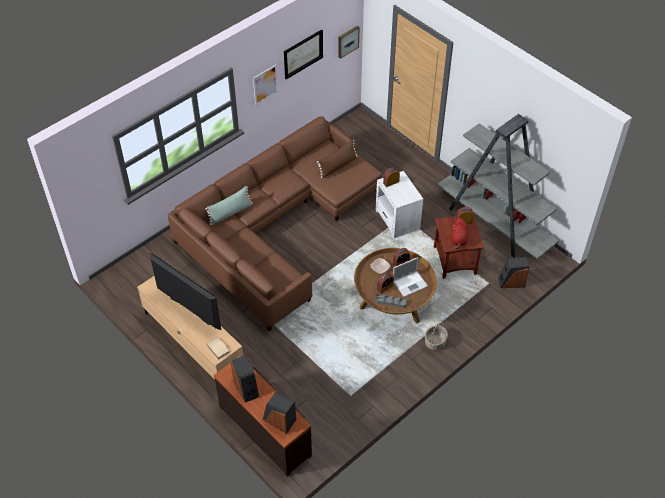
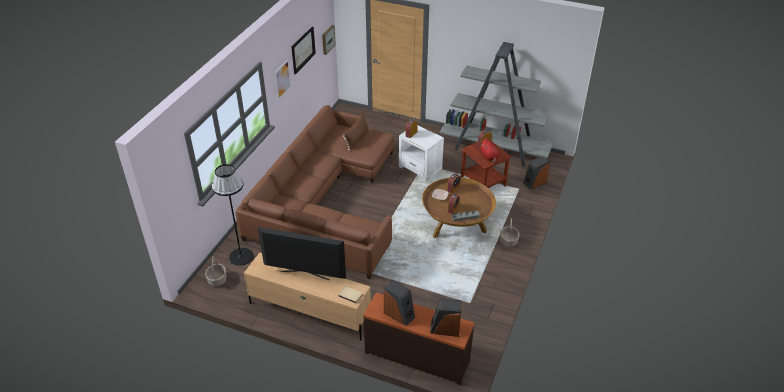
camera: 25 degrees left, 10 degrees down
green pillow [205,186,252,225] -> none
laptop [393,257,428,297] -> none
none -> basket [205,256,227,286]
none -> black floor lamp [212,164,254,266]

